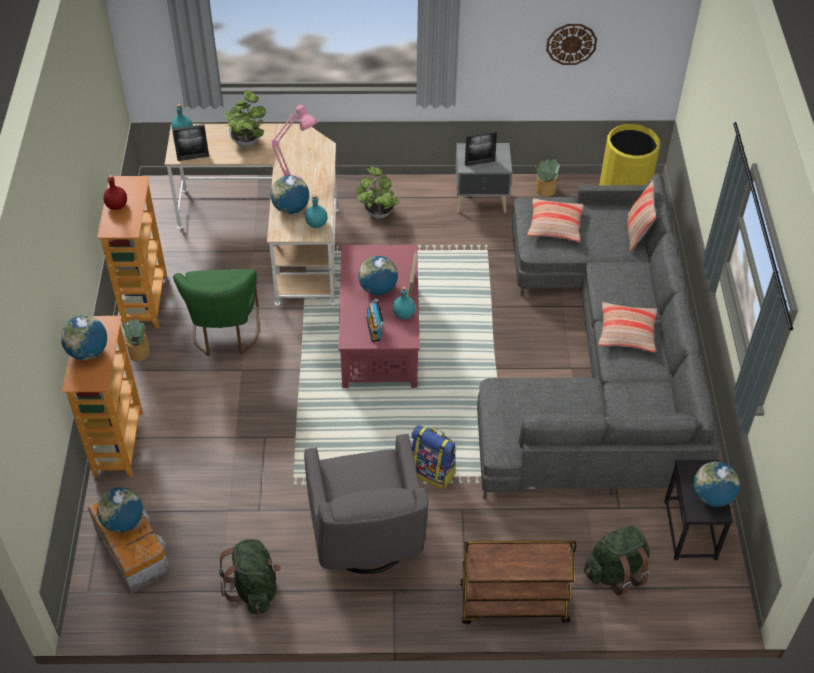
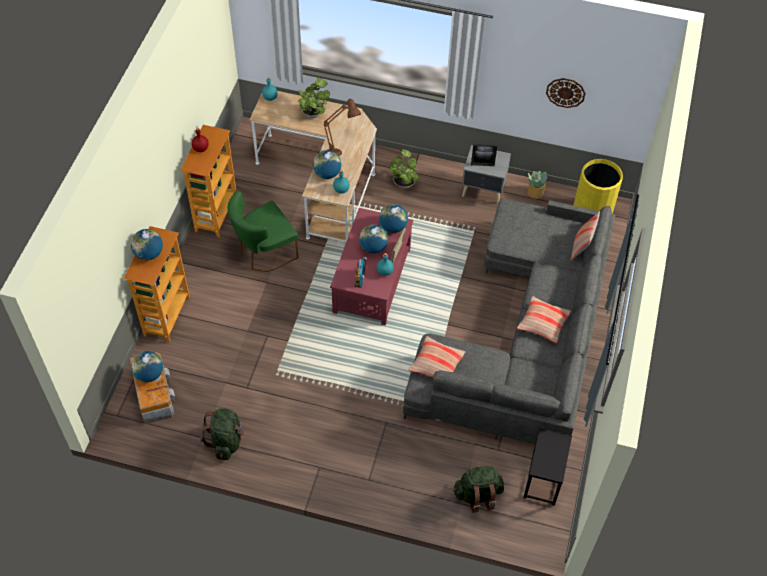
camera: 15 degrees right, 5 degrees up
potted plant [123,318,150,361] -> none
picture frame [172,124,209,161] -> none
green chair [173,269,259,356] -> green chair turned 45 degrees clockwise [228,190,299,272]
pink table lamp [272,105,318,179] -> brown table lamp [324,99,361,156]
grey armchair [304,433,428,574] -> none
backpack [411,425,456,489] -> none
brown cart [460,540,576,624] -> none
pillow [527,198,584,242] -> pillow moved to [409,336,465,378]
globe [693,461,740,507] -> globe moved to [379,204,408,233]

